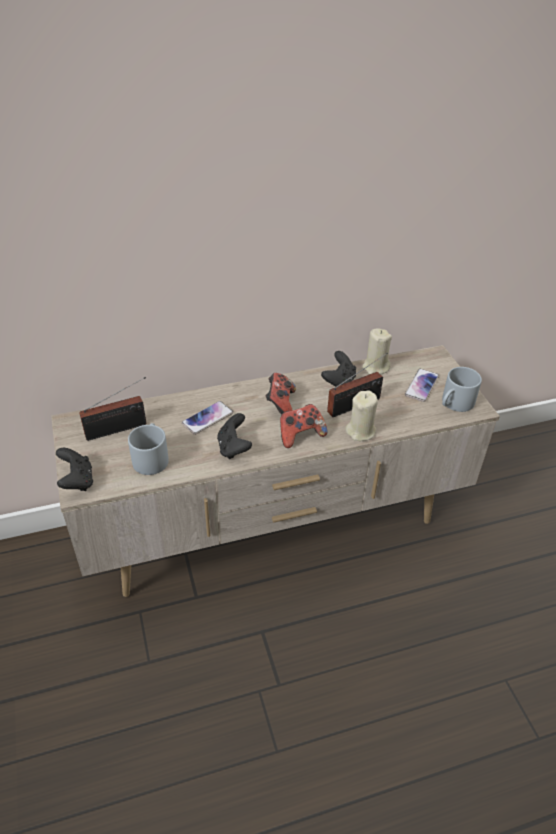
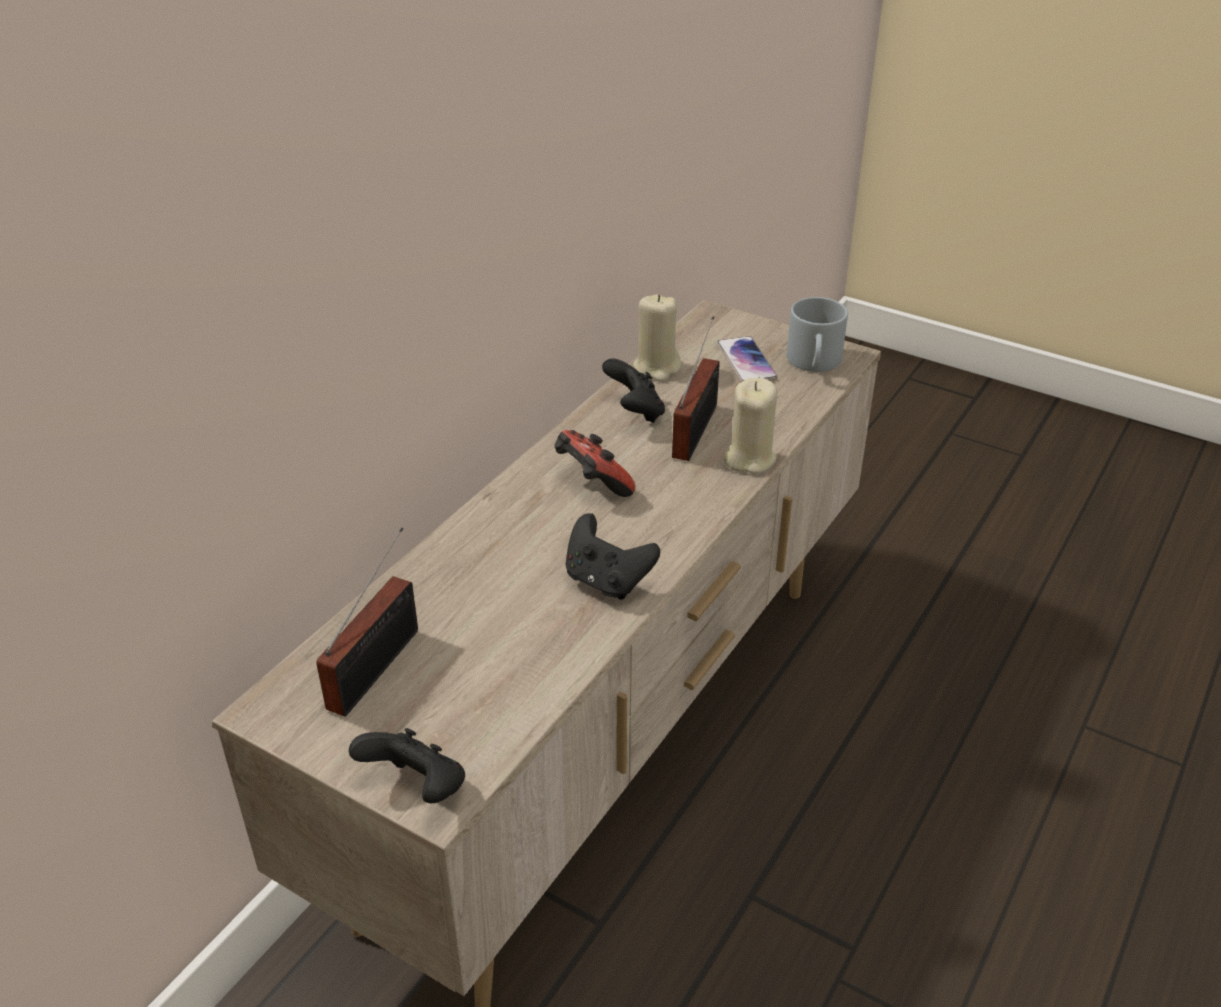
camera: 40 degrees left, 5 degrees down
grey mug [128,423,169,475] -> none
phone [182,401,233,435] -> none
game controller [280,404,328,448] -> none

